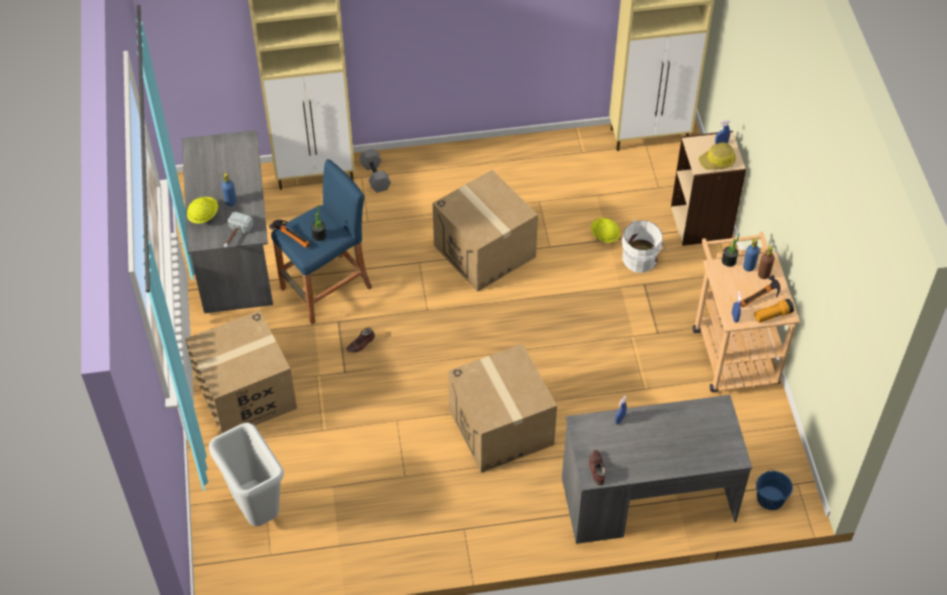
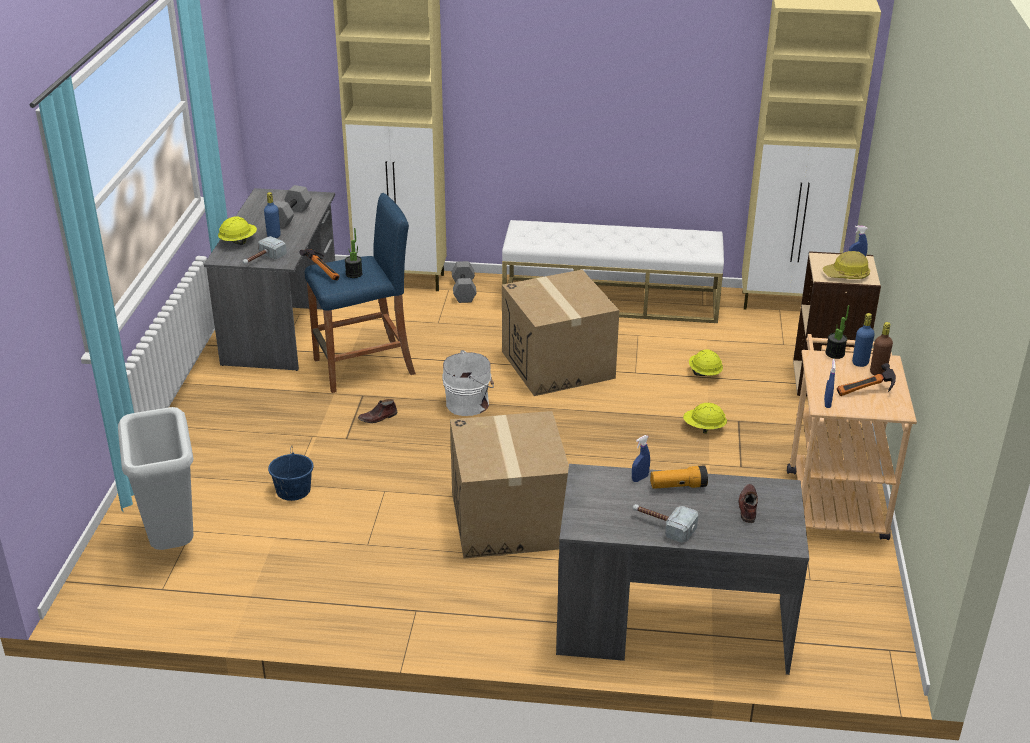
camera: 15 degrees right, 20 degrees down
cardboard box [185,310,297,434] -> none
brown shoe [589,450,605,486] -> brown shoe moved to [738,484,758,523]
white bucket [622,220,666,273] -> white bucket moved to [443,350,494,416]
flashlight [754,299,794,323] -> flashlight moved to [650,466,708,489]
blue bucket [756,469,793,510] -> blue bucket moved to [268,445,313,501]
none -> grey dumbbell [274,185,312,229]
none -> white bench [502,220,724,323]
none -> hammer [633,504,698,543]
none -> yellow hard hat [683,403,727,434]

